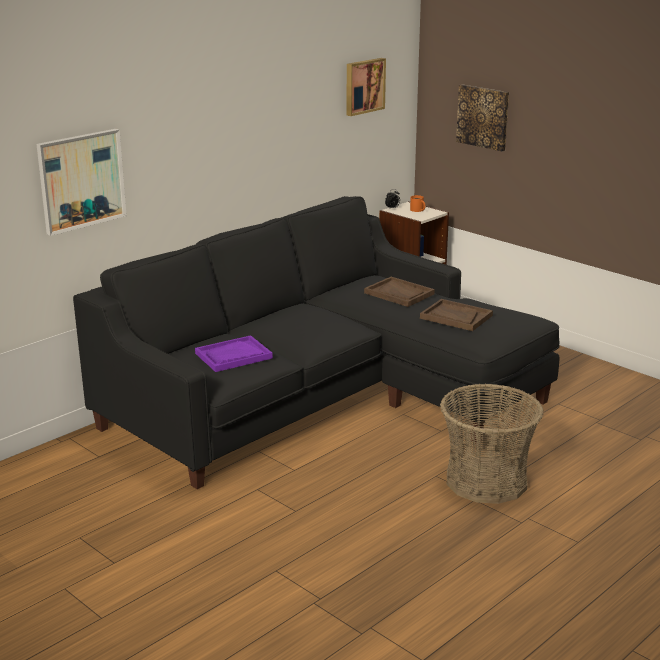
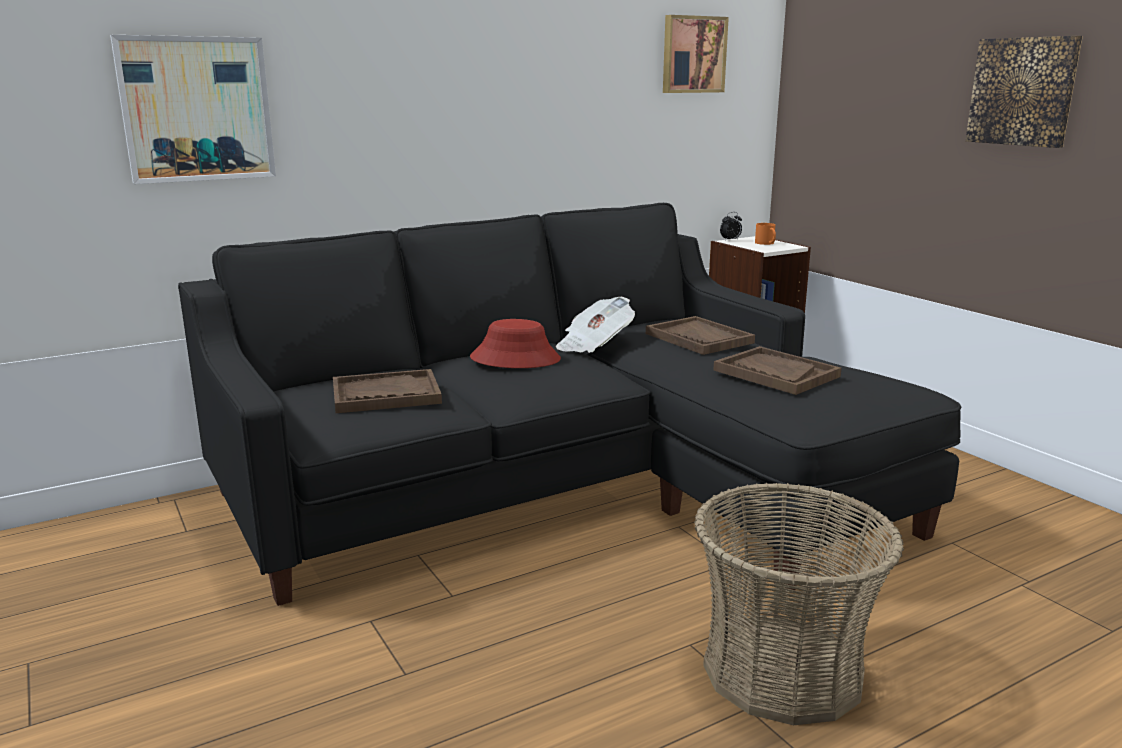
camera: 15 degrees right, 5 degrees down
purple tray [195,335,273,372] -> brown tray [333,369,442,413]
picture [456,84,509,151] -> picture moved to [965,36,1083,148]
none -> red hat [470,319,561,368]
none -> newspaper [556,297,635,353]

